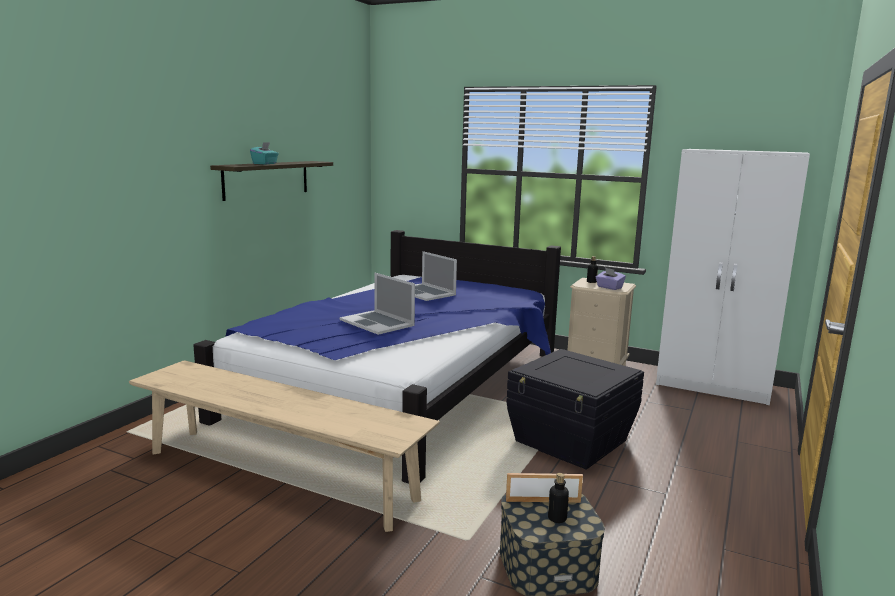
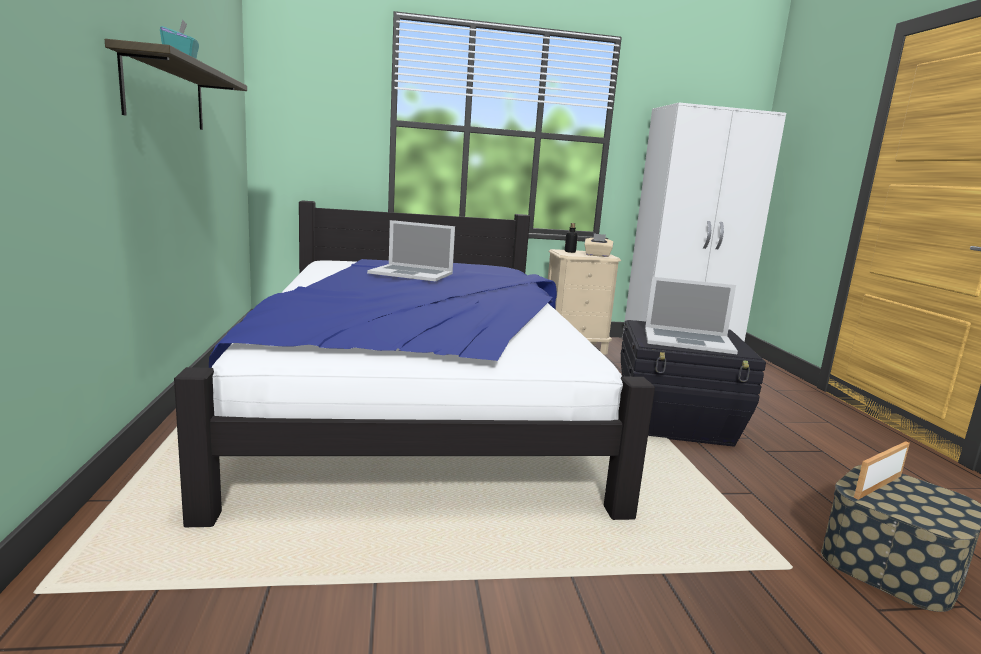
camera: 35 degrees left, 0 degrees up
beige bench [129,360,440,532] -> none
laptop [340,272,415,335] -> laptop moved to [645,277,738,354]
bottle [548,473,569,523] -> none
purple tissue box [596,268,626,290] -> beige tissue box [584,233,613,257]

